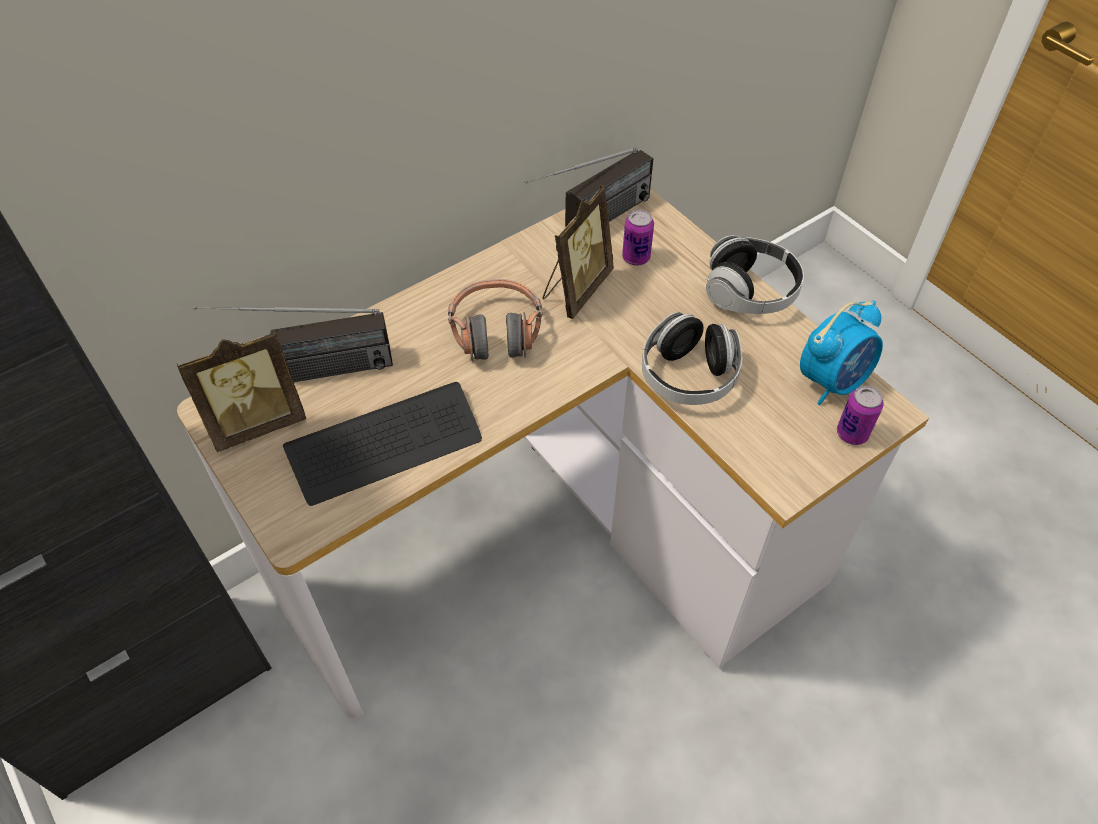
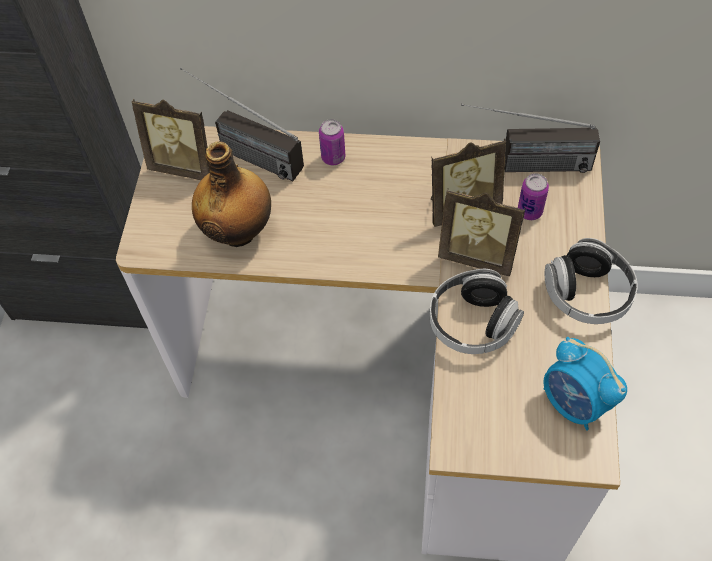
camera: 45 degrees right, 5 degrees up
keyboard [283,382,482,506] -> bottle [192,142,271,247]
headphones [448,279,542,362] -> none
alarm clock [800,300,883,405] -> alarm clock turned 45 degrees clockwise [543,337,627,431]
can [837,385,884,445] -> can moved to [319,119,345,165]
none -> picture frame [438,189,526,277]

